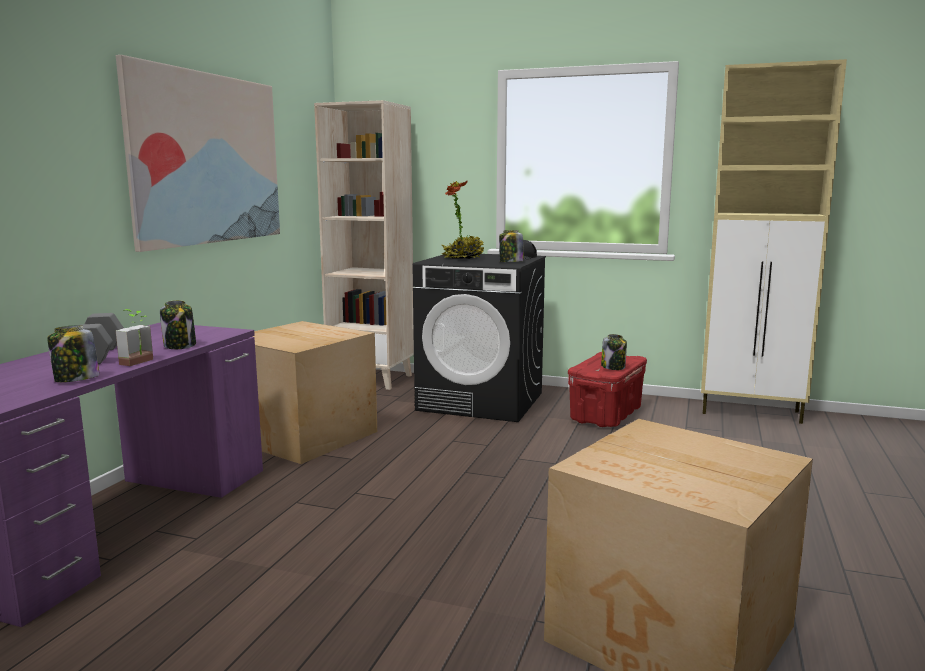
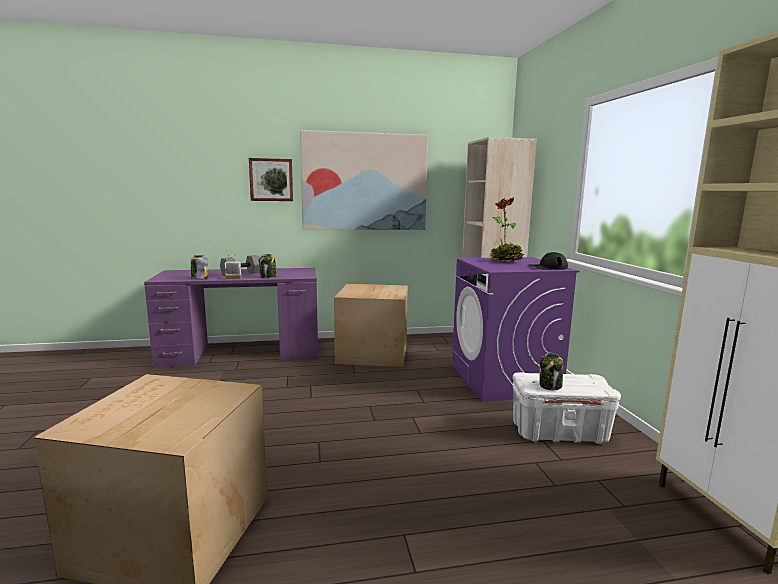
camera: 60 degrees right, 0 degrees up
black washing machine [412,254,546,422] -> purple washing machine [452,257,580,402]
jar [499,230,523,262] -> none
red storage box [568,352,647,427] -> white storage box [513,372,621,444]
none -> picture [249,158,293,201]

